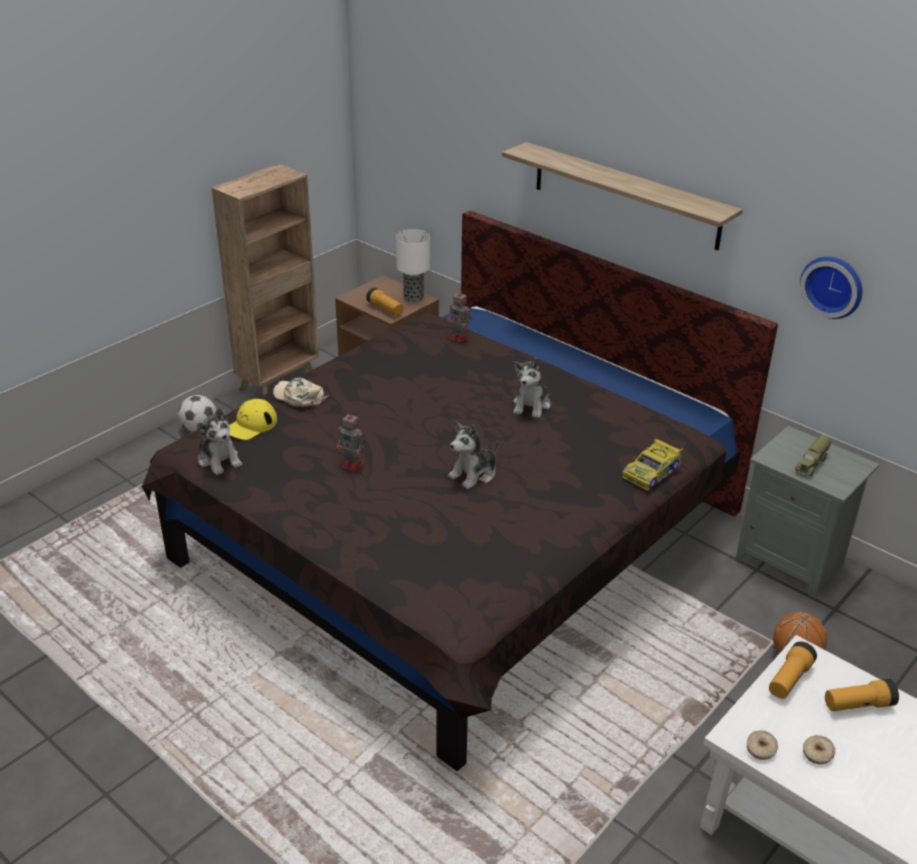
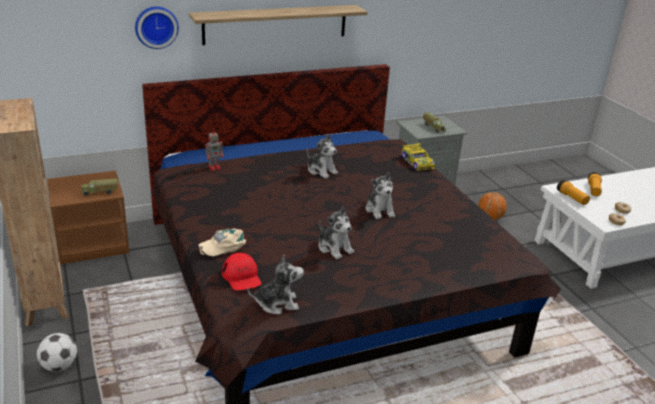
camera: 65 degrees left, 5 degrees down
yellow cap [229,399,277,440] -> red cap [222,253,262,290]
toy robot [337,411,367,471] -> plush toy [318,206,354,259]
flashlight [366,288,403,316] -> toy truck [81,179,118,196]
table lamp [396,229,430,302] -> none
wall clock [800,257,863,319] -> wall clock moved to [135,6,179,49]

